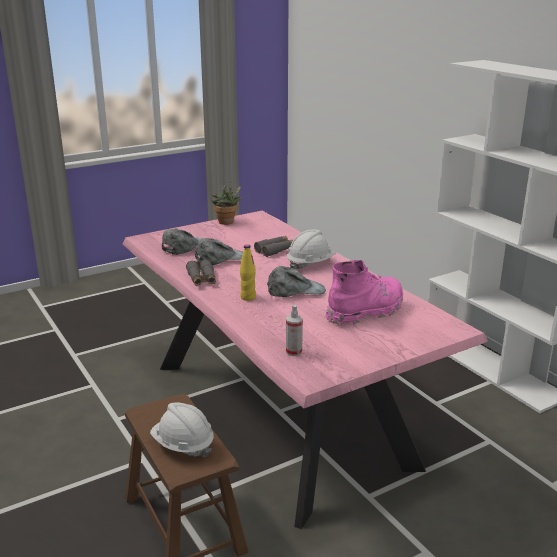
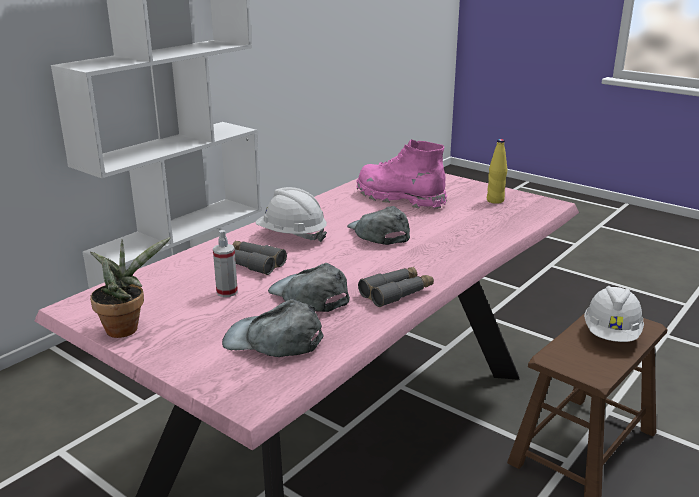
camera: 110 degrees left, 0 degrees up
yellow bottle [240,245,256,301] -> yellow bottle moved to [487,139,507,204]
spray bottle [286,305,303,356] -> spray bottle moved to [213,230,238,297]

